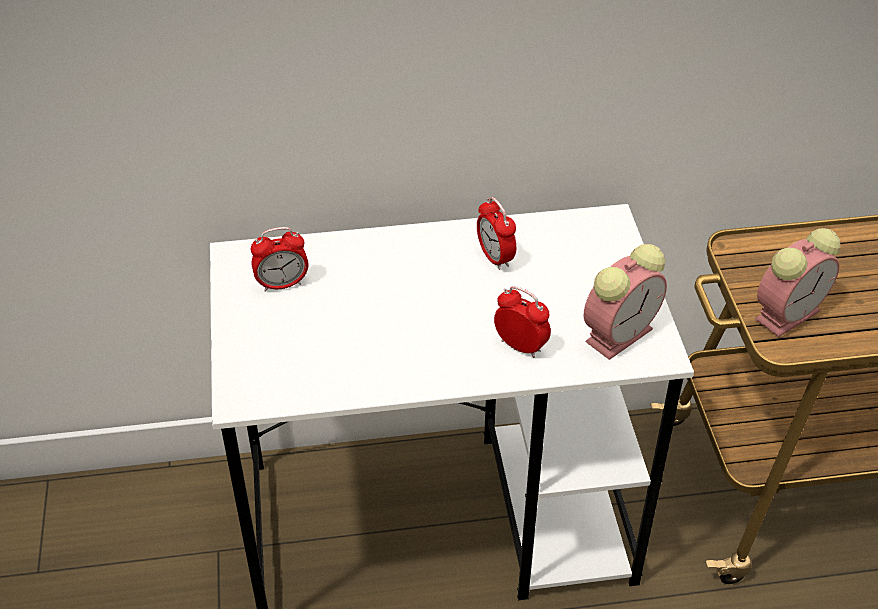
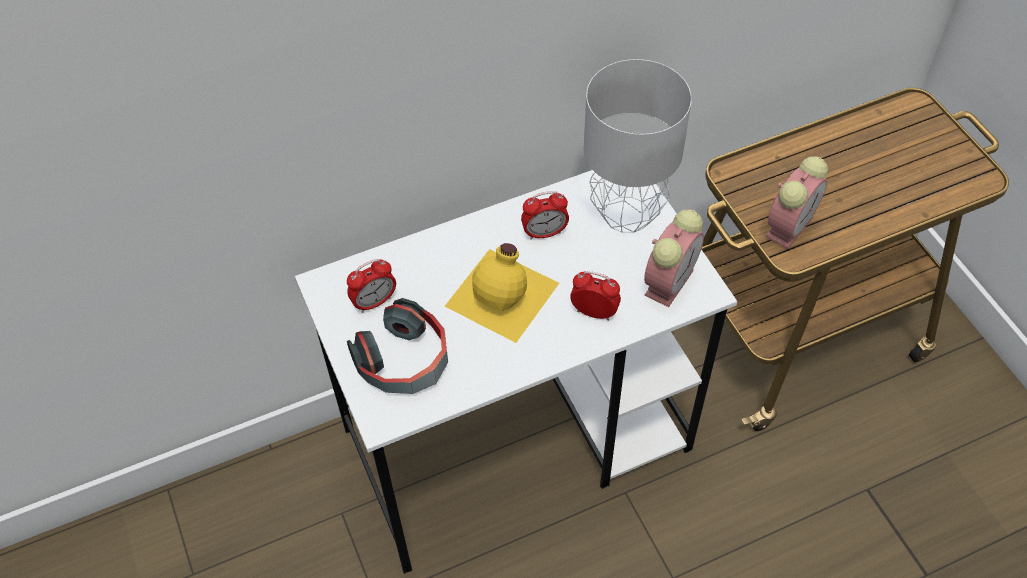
camera: 15 degrees left, 10 degrees up
alarm clock [477,197,516,270] -> alarm clock turned 60 degrees counterclockwise [521,191,569,240]
none -> headphones [347,298,448,394]
none -> yellow bottle [445,243,559,343]
none -> grey table lamp [583,59,692,233]

